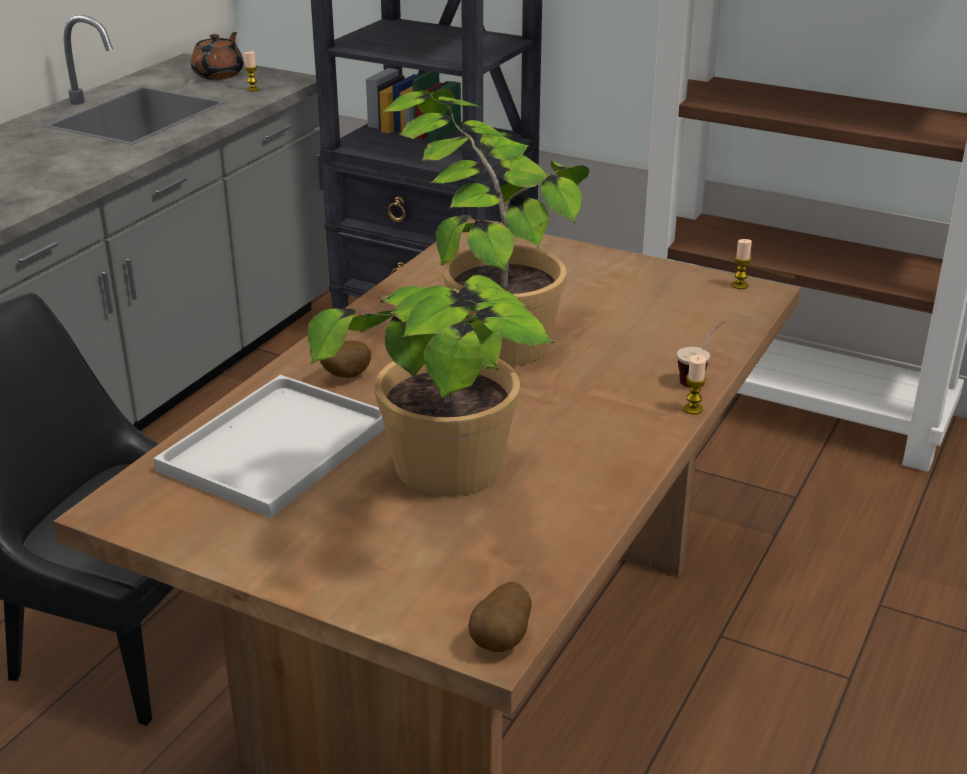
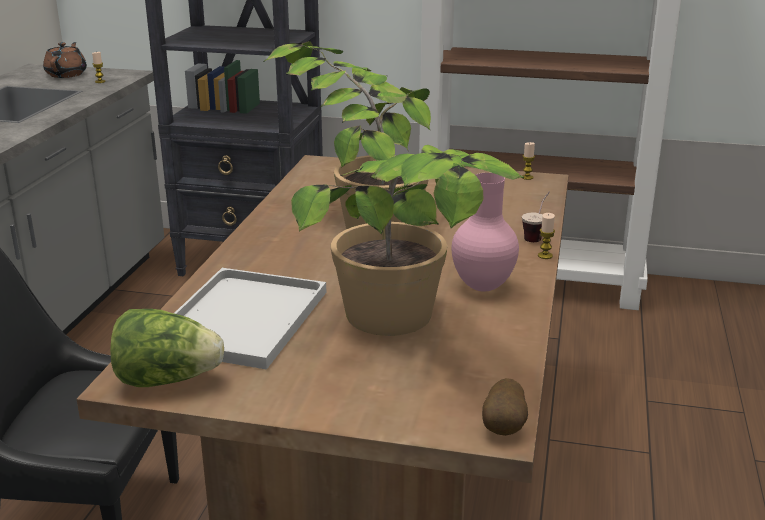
camera: 15 degrees left, 5 degrees down
potato [320,340,371,378] -> none
none -> lettuce [110,309,224,387]
none -> pink vase [452,173,519,292]

